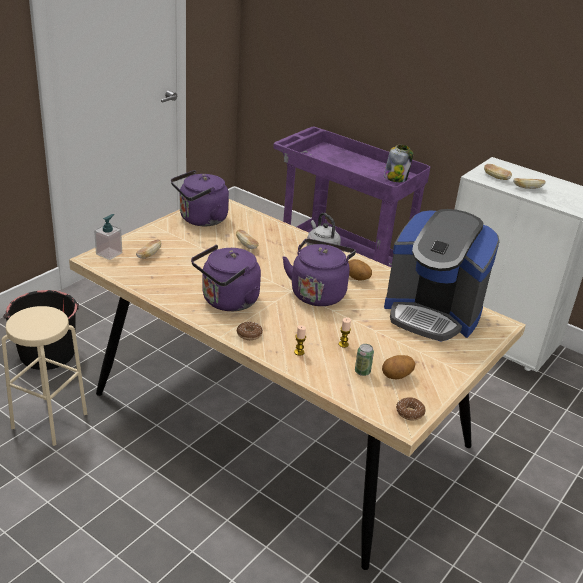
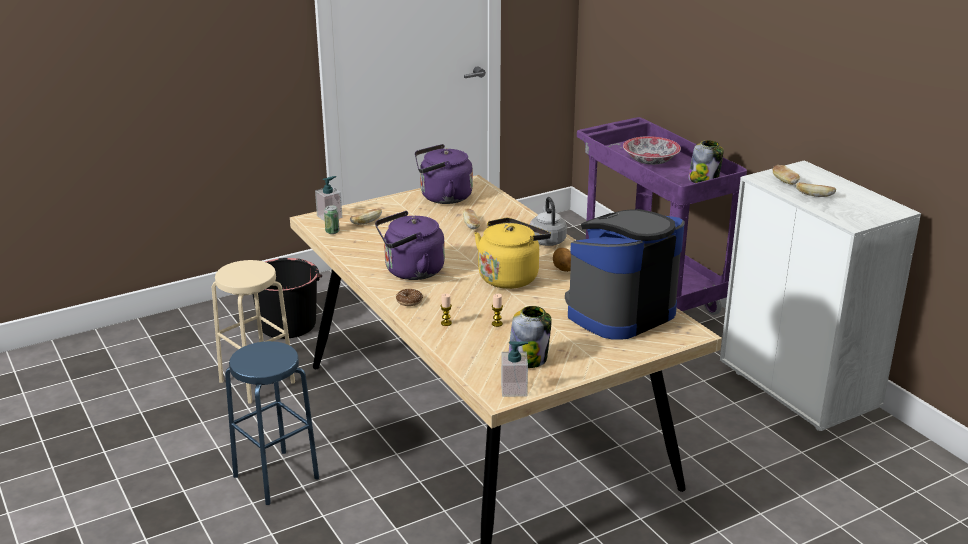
camera: 25 degrees right, 5 degrees down
purple kettle [282,239,356,306] -> yellow kettle [474,218,551,289]
can [355,344,374,376] -> can moved to [324,205,340,234]
potato [382,355,415,379] -> jar [508,306,552,368]
coffee machine [384,209,500,342] -> coffee machine turned 90 degrees clockwise [565,209,685,340]
donut [396,397,426,420] -> soap dispenser [501,341,528,397]
none -> blue stool [225,341,319,505]
none -> bowl [623,136,681,165]

